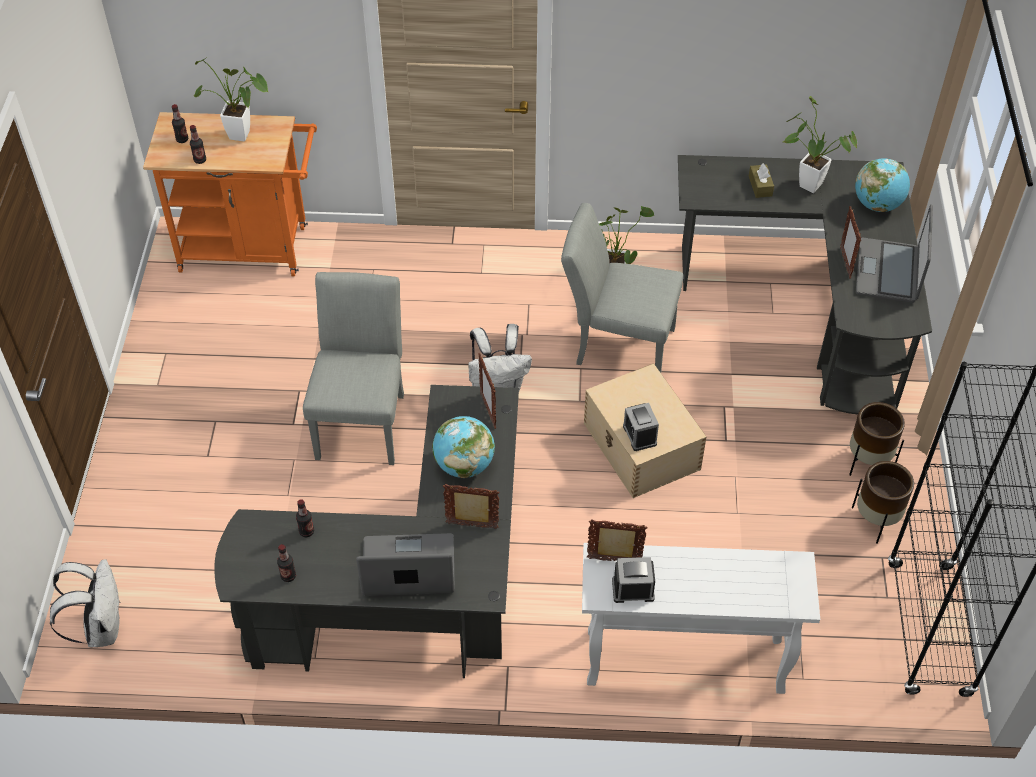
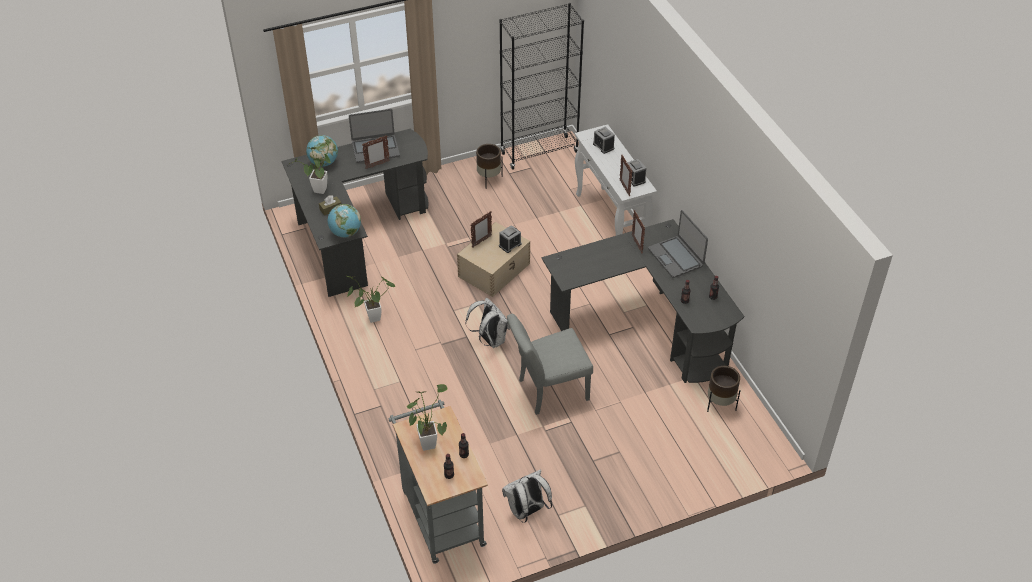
camera: 115 degrees left, 5 degrees down
white backpack [50,559,121,647] -> white backpack moved to [502,469,552,523]
orange cart [143,112,317,276] -> grey cart [389,400,488,564]
globe [433,416,495,478] -> globe moved to [328,204,361,237]
picture frame [478,353,496,429] -> picture frame moved to [471,211,492,247]
grey chair [561,203,683,373] -> none
brown planter [849,402,905,476] -> brown planter moved to [707,366,741,412]
none -> alarm clock [593,127,615,154]

